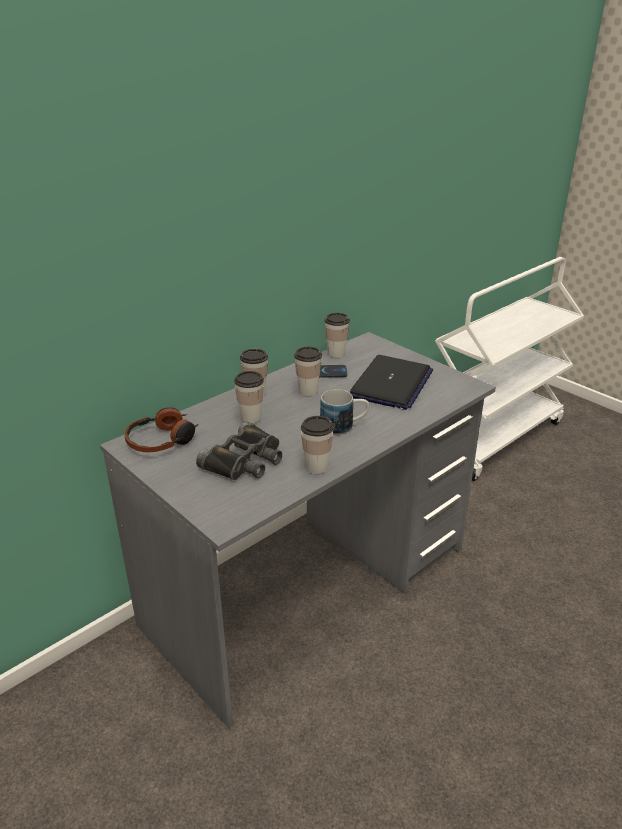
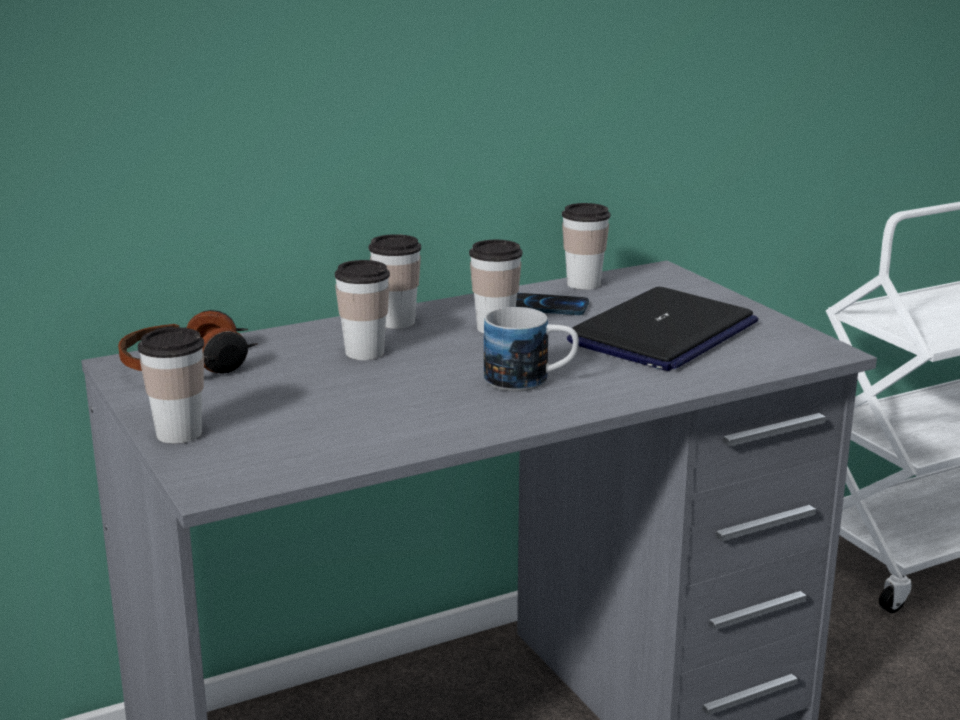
camera: 15 degrees right, 10 degrees down
black binoculars [196,421,282,480] -> none
cup [301,416,334,474] -> cup moved to [138,327,204,444]

